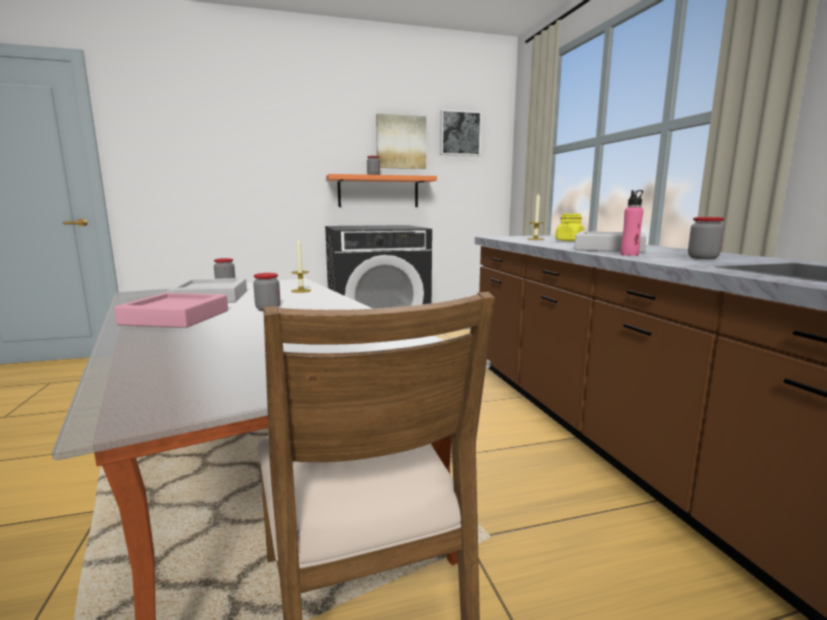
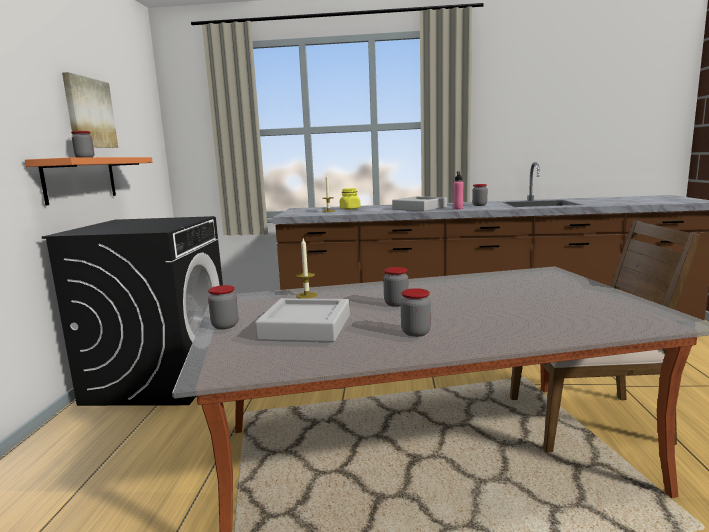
camera: 70 degrees left, 0 degrees up
pink tray [114,293,228,328] -> jar [401,288,431,337]
picture [440,109,482,156] -> none

